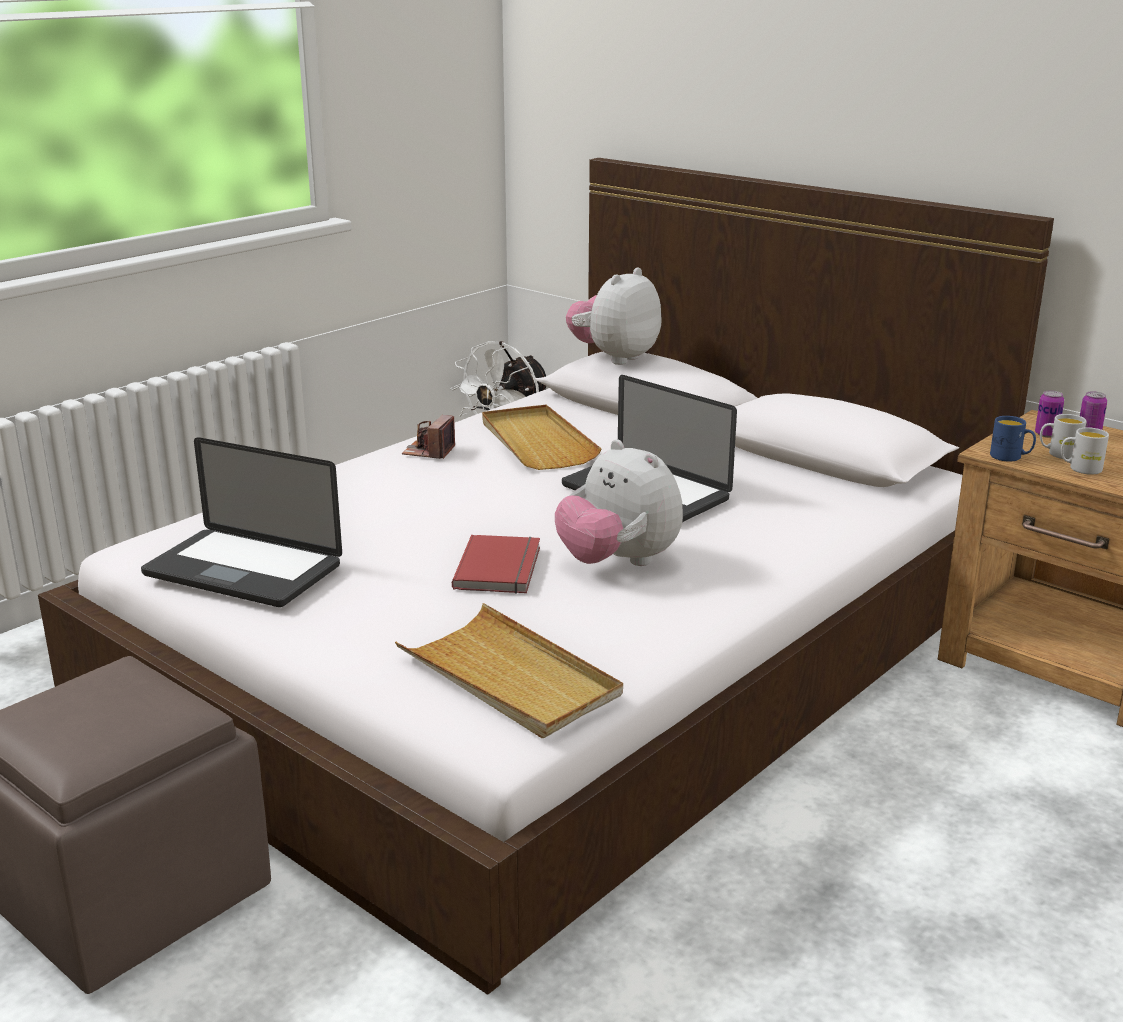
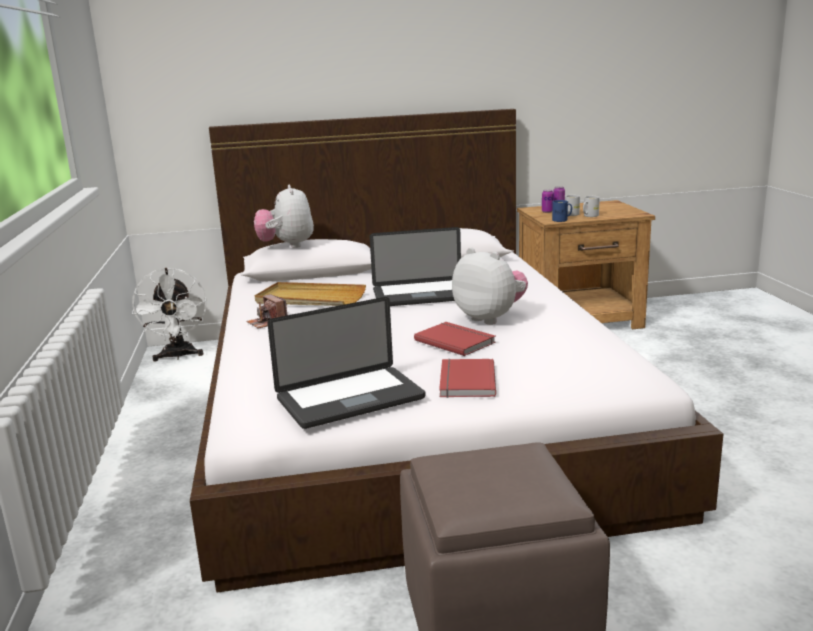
camera: 50 degrees left, 5 degrees down
beige tray [395,603,623,738] -> none
plush toy [555,439,683,566] -> plush toy turned 135 degrees counterclockwise [452,247,528,325]
none -> red book [439,359,496,398]

